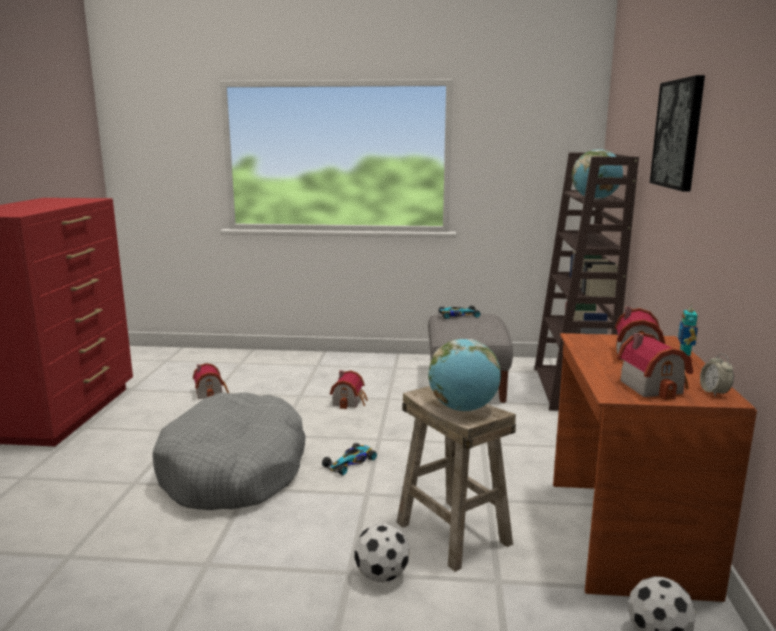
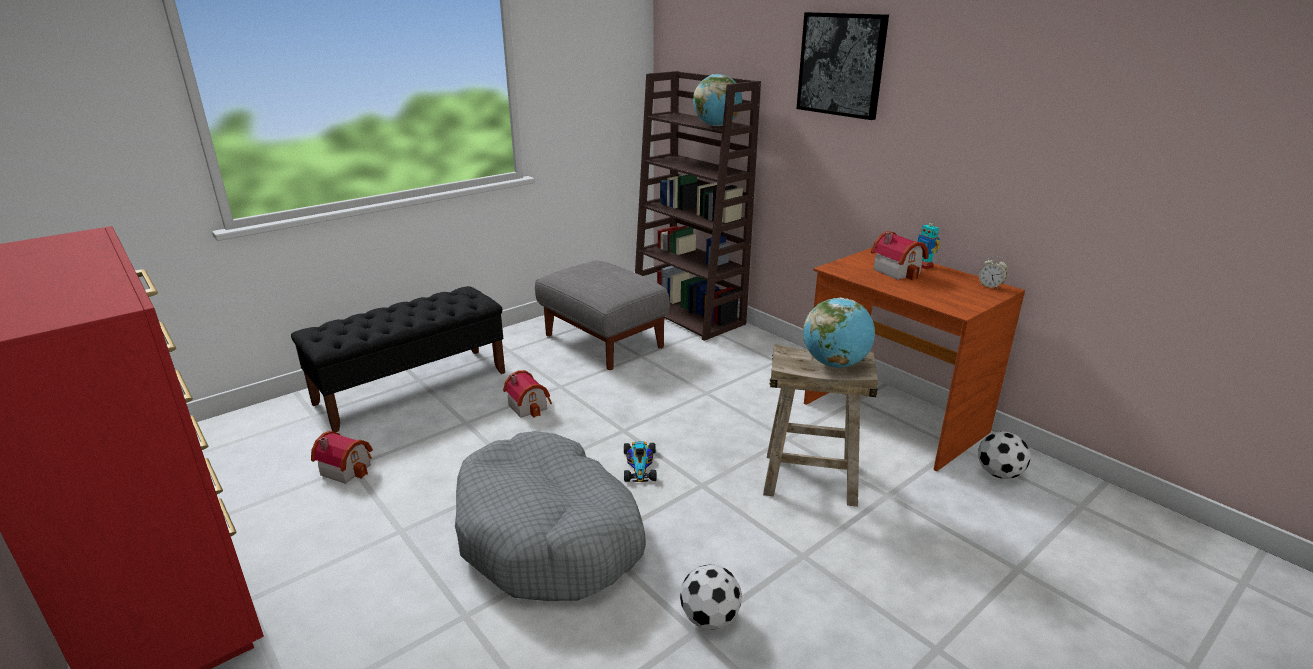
camera: 45 degrees left, 10 degrees up
football [354,524,410,582] -> football moved to [680,564,742,630]
toy car [438,305,481,319] -> none
toy house [617,333,693,400] -> none
none -> black bench [291,286,505,432]

